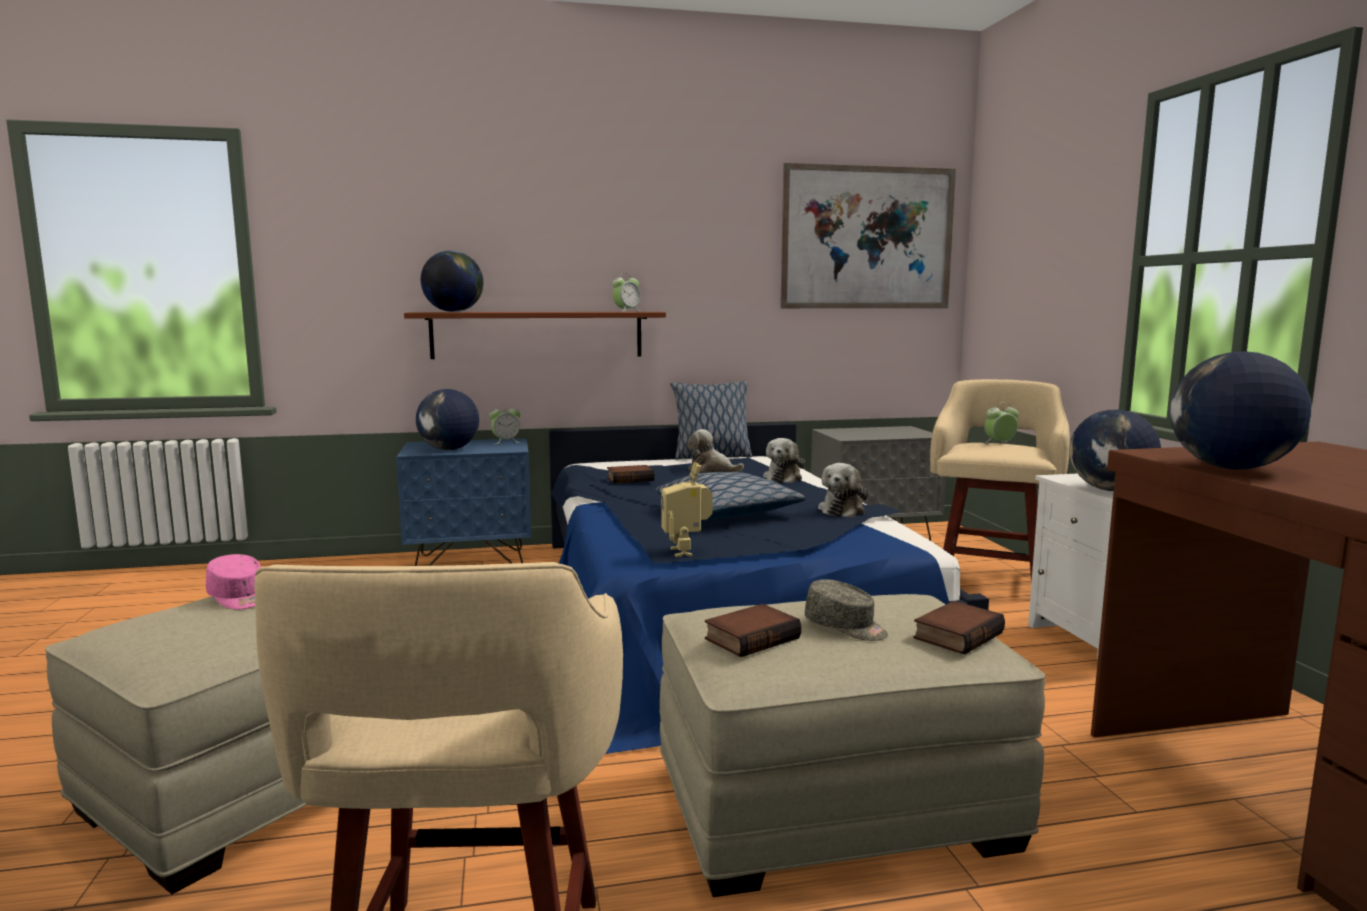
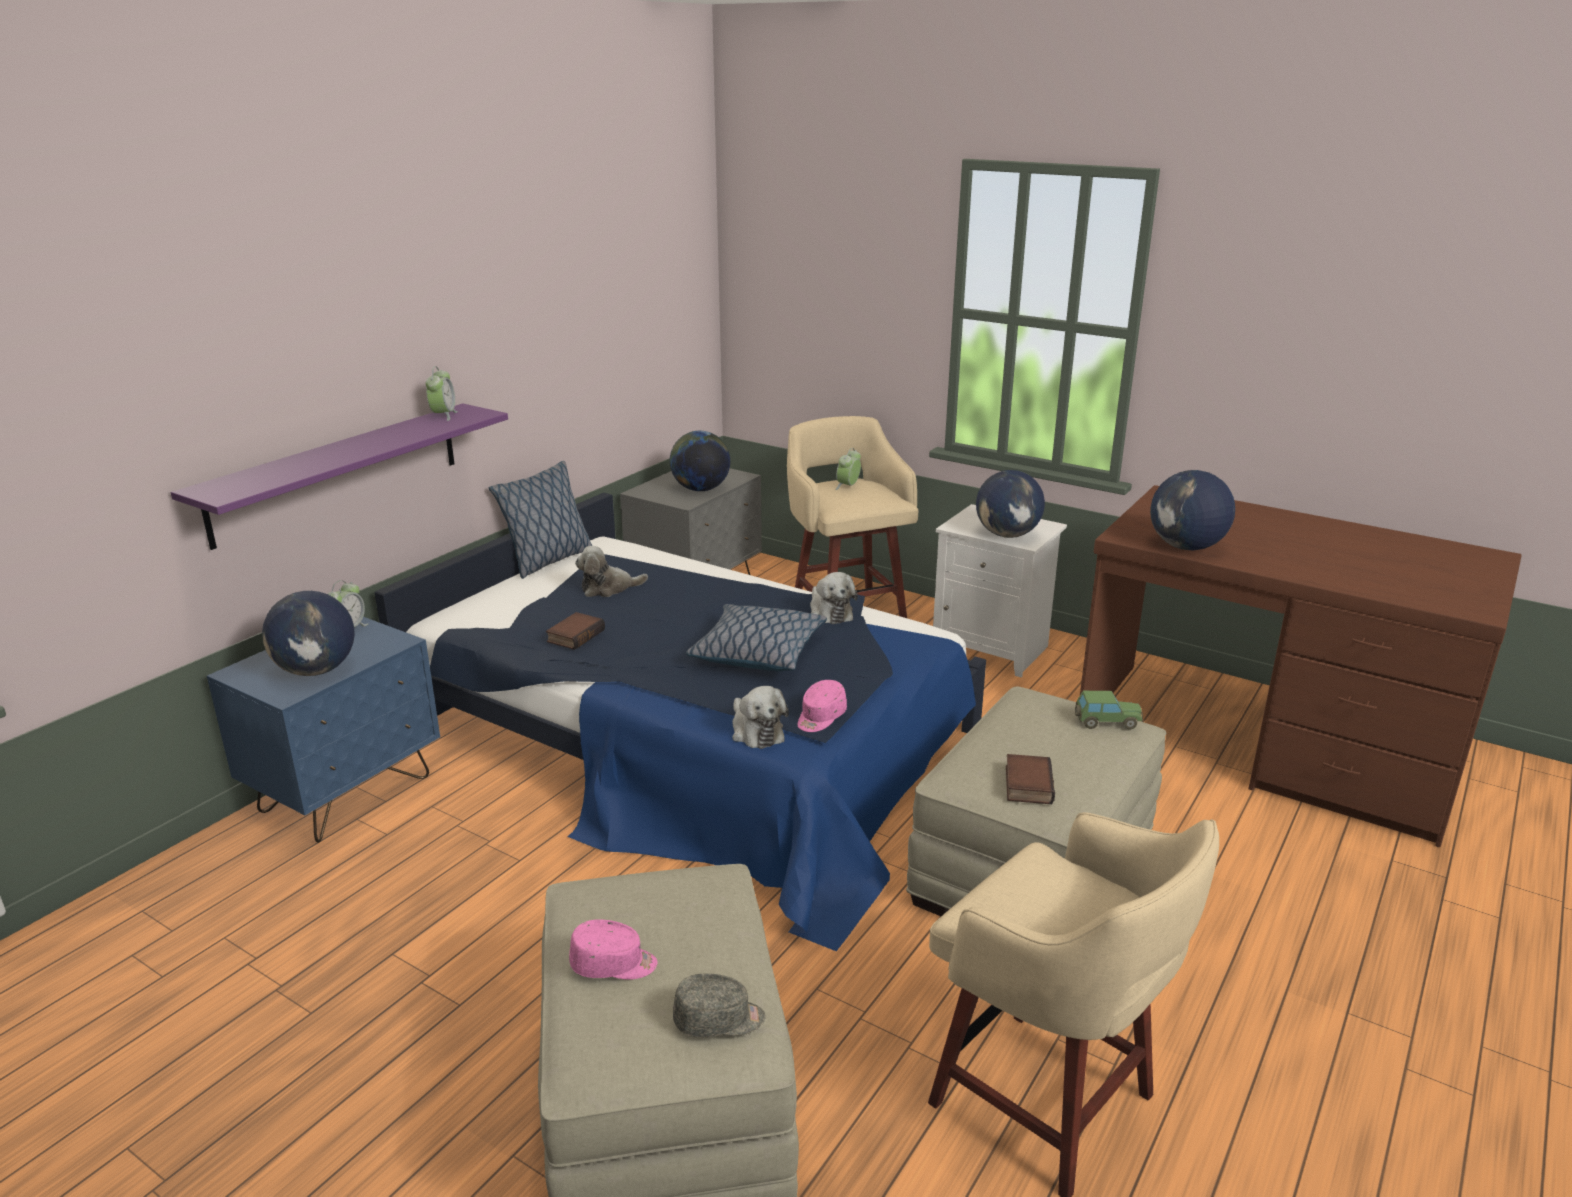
camera: 45 degrees left, 15 degrees up
brown shelf [404,312,666,359] -> purple shelf [171,403,508,550]
globe [421,251,483,312] -> globe moved to [670,431,730,491]
toy robot [661,462,713,557] -> pink cap [798,680,847,732]
plush toy [763,438,805,483] -> plush toy moved to [732,686,789,749]
picture [780,163,956,308] -> none
grey cap [805,579,888,641] -> grey cap moved to [673,973,765,1037]
book [913,601,1005,655] -> toy car [1075,691,1143,729]

